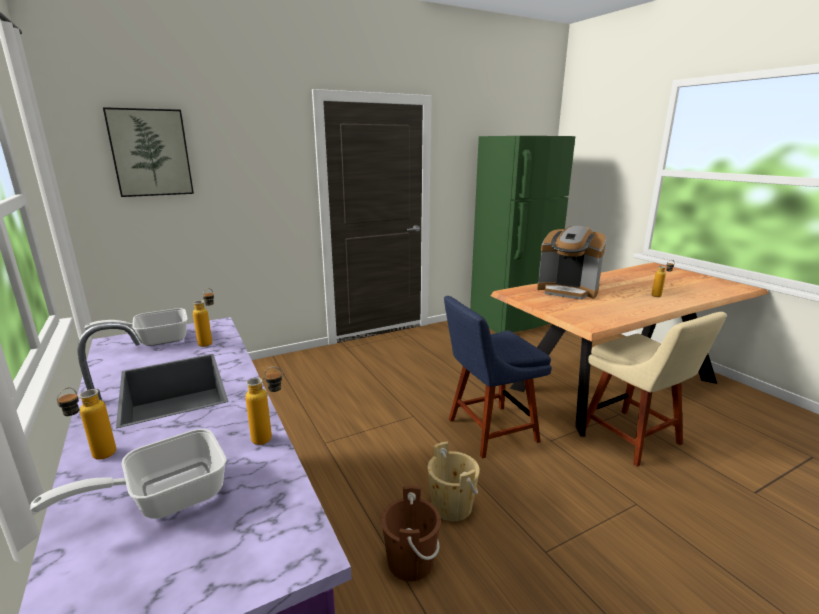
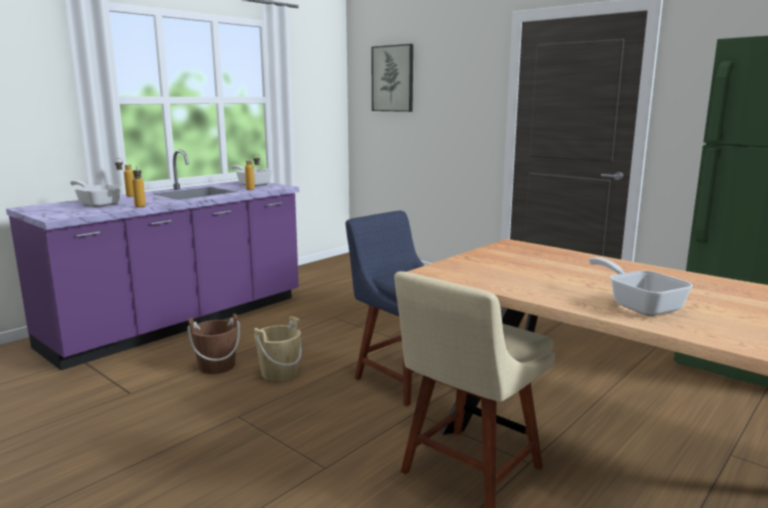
camera: 70 degrees right, 5 degrees down
coffee machine [537,226,606,300] -> none
bottle [652,260,674,297] -> frying pan [589,257,693,316]

